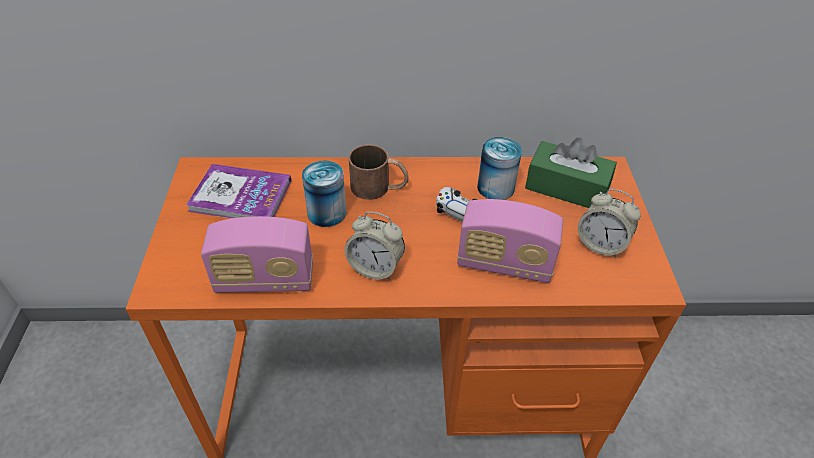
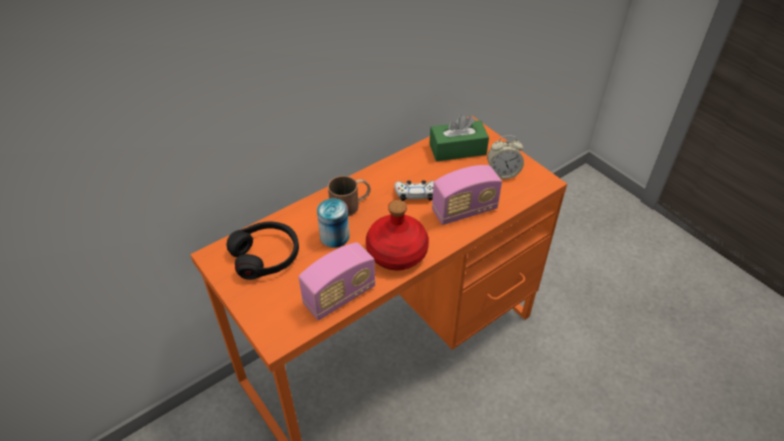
camera: 35 degrees left, 0 degrees up
book [186,164,291,218] -> black headphones [226,222,299,280]
alarm clock [344,212,405,280] -> red bottle [366,200,429,270]
can [477,137,522,200] -> none

